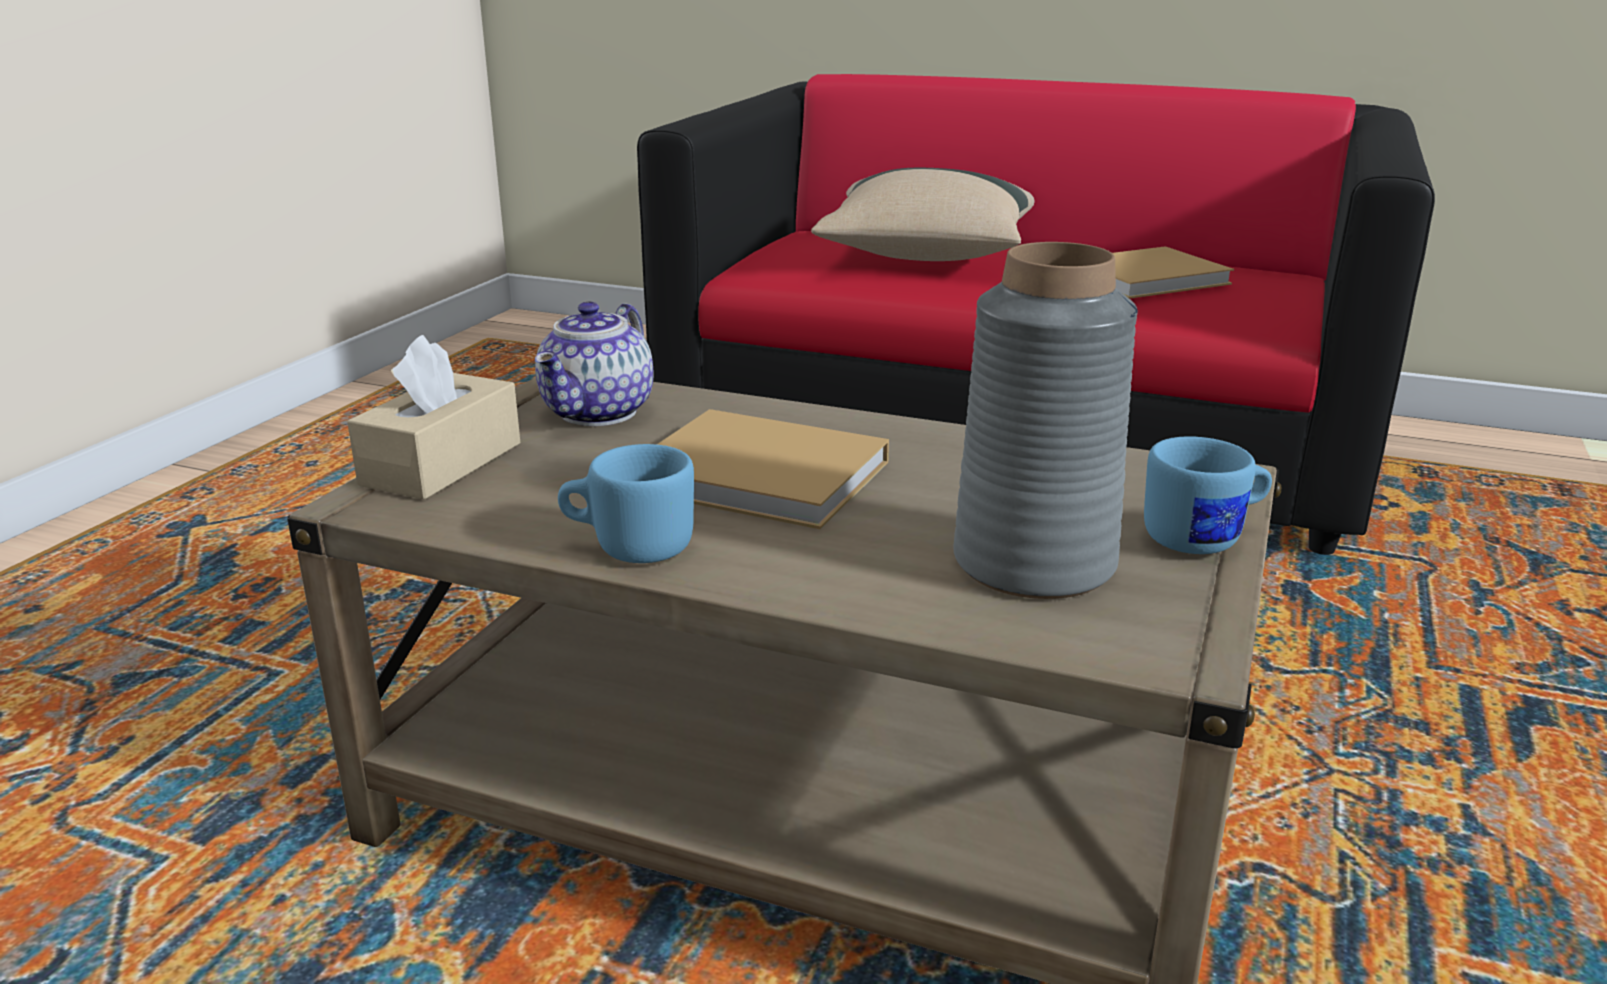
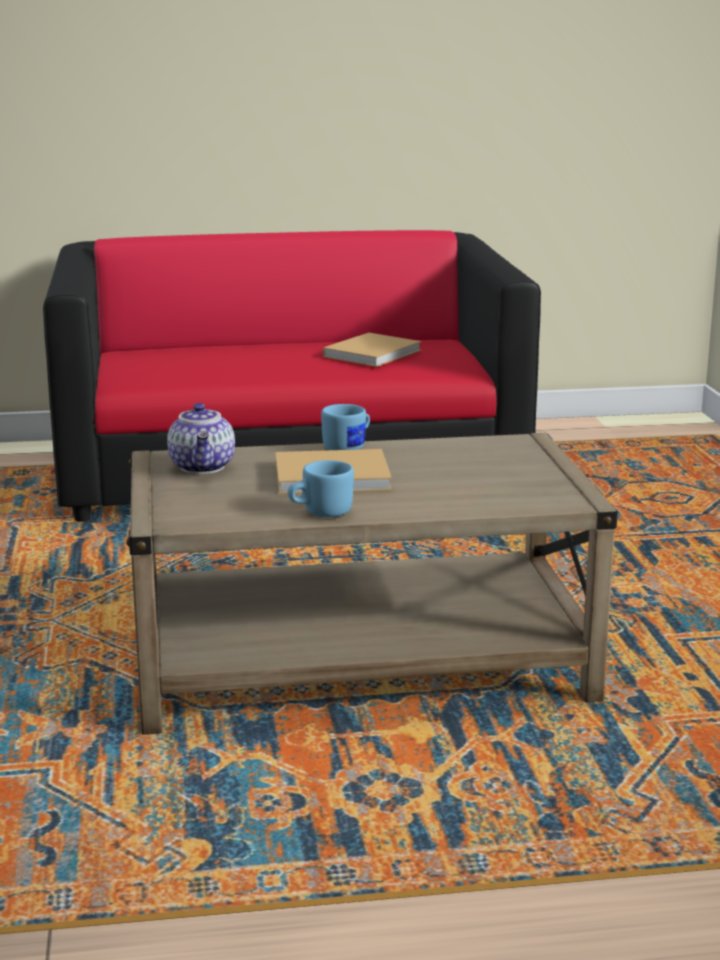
camera: 30 degrees left, 5 degrees down
beige tissue box [347,335,520,500] -> none
beige pillow [811,168,1035,261] -> none
grey vase [953,242,1138,599] -> none
blue mug [1144,436,1272,554] -> blue mug moved to [321,404,370,450]

